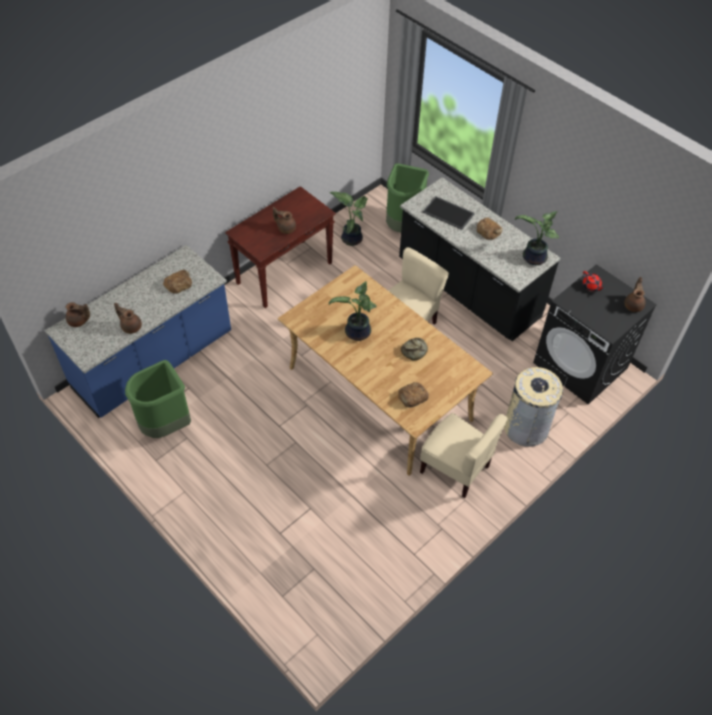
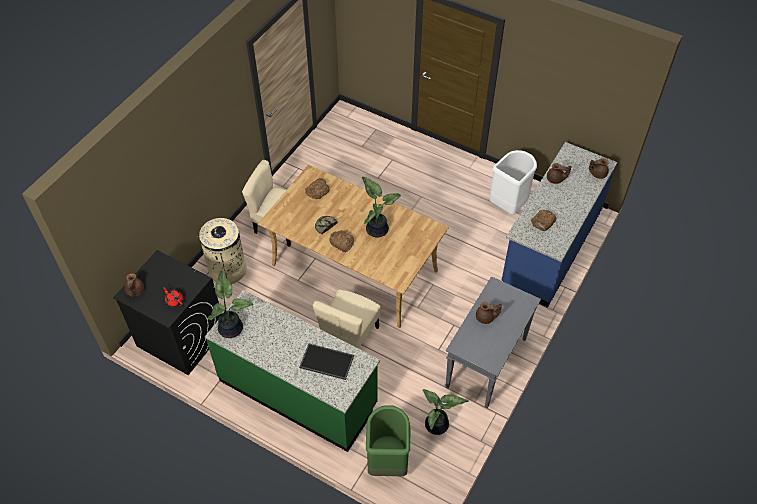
camera: 165 degrees right, 0 degrees up
green trash can [125,360,191,438] -> white trash can [489,150,537,215]
brown console table [225,186,336,308] -> grey console table [445,276,541,408]
black counter [399,177,561,341] -> green counter [205,290,380,452]
bread [477,217,503,240] -> bread moved to [330,230,354,252]

